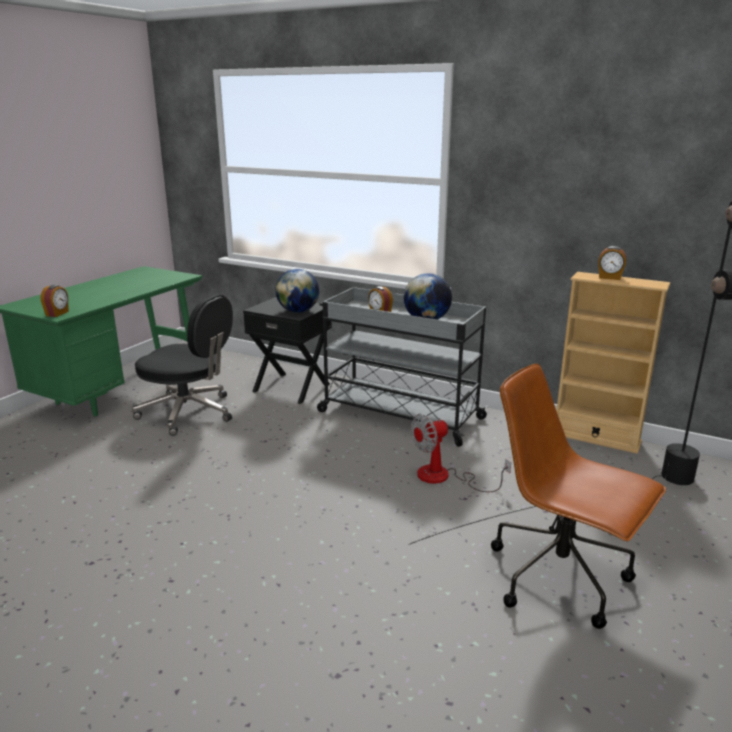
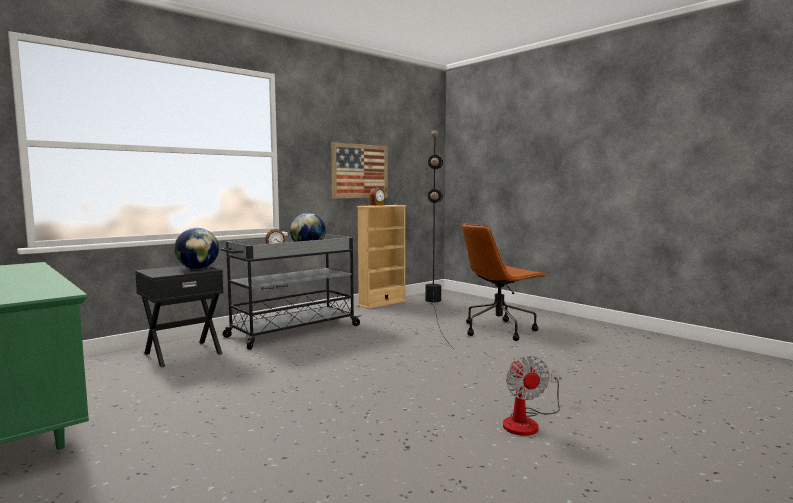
camera: 70 degrees left, 15 degrees down
alarm clock [41,285,69,317] -> none
black office chair [132,294,233,436] -> none
fan [411,414,511,492] -> fan moved to [503,356,560,436]
none -> picture [331,142,388,199]

